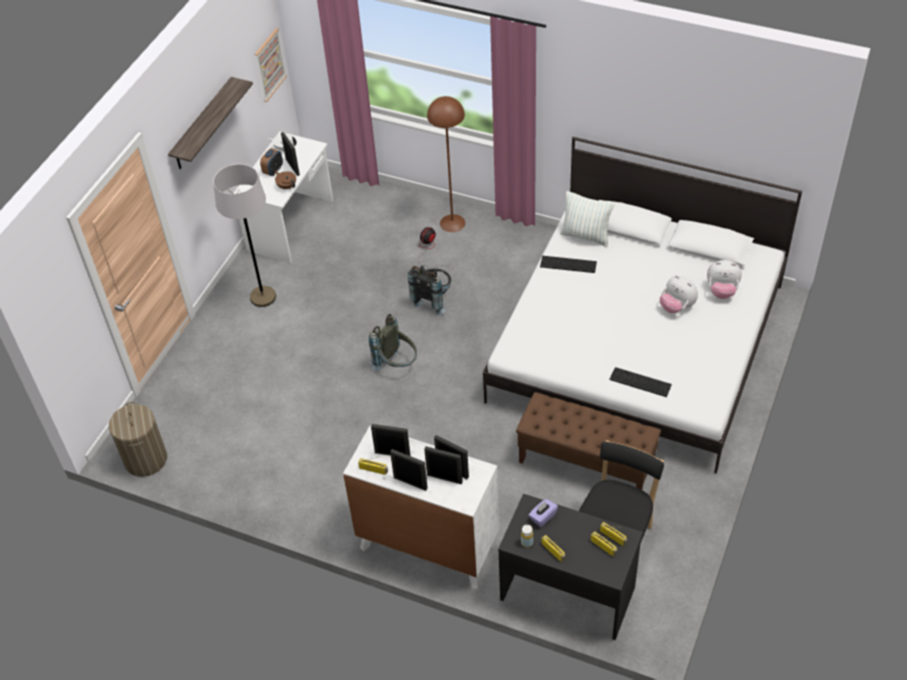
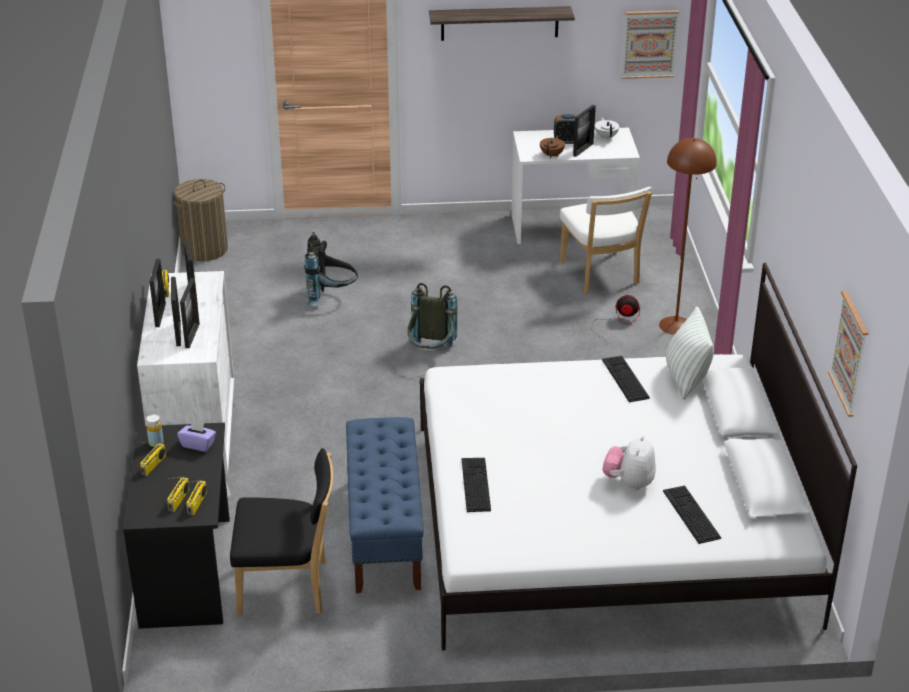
camera: 60 degrees right, 15 degrees down
grey floor lamp [213,164,276,307] -> none
black backpack [408,266,451,315] -> black backpack moved to [305,232,358,306]
brown bench [516,392,661,490] -> blue bench [346,417,424,593]
plush toy [707,260,742,299] -> keyboard [663,486,721,544]
none -> white chair [560,187,652,293]
none -> picture [828,291,868,417]

